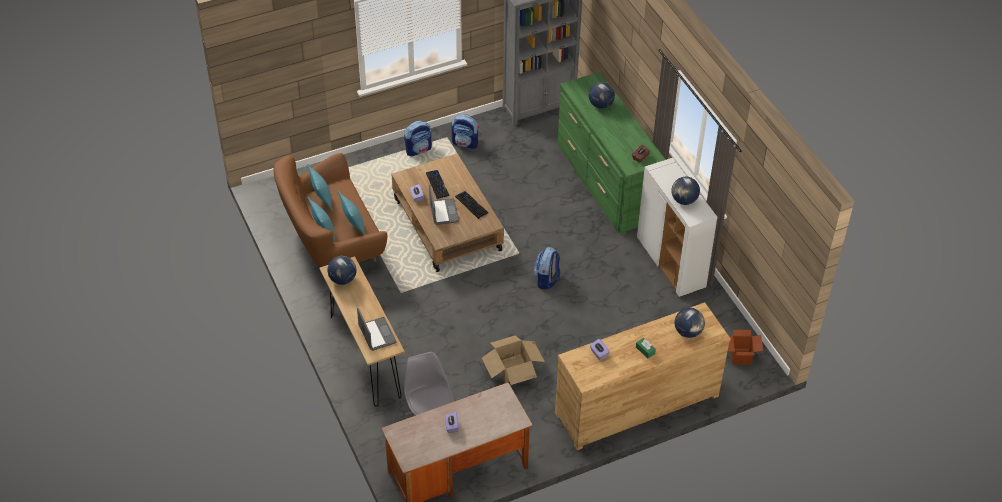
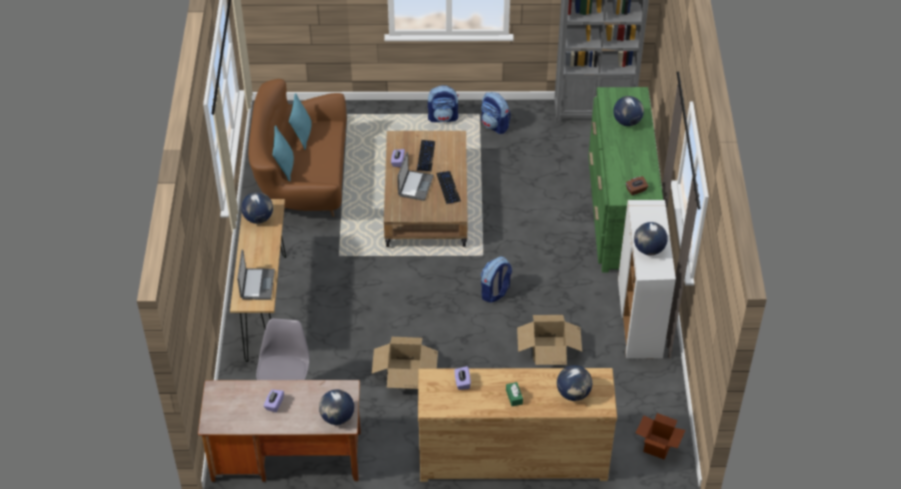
camera: 25 degrees right, 0 degrees up
turquoise pillow [338,191,365,235] -> none
none -> globe [319,389,354,425]
none -> cardboard box [517,315,582,365]

